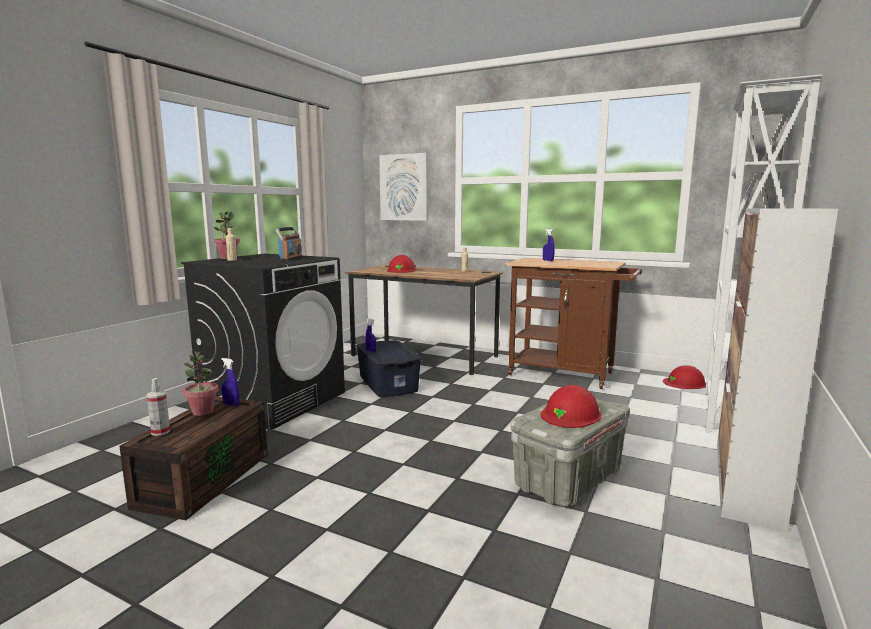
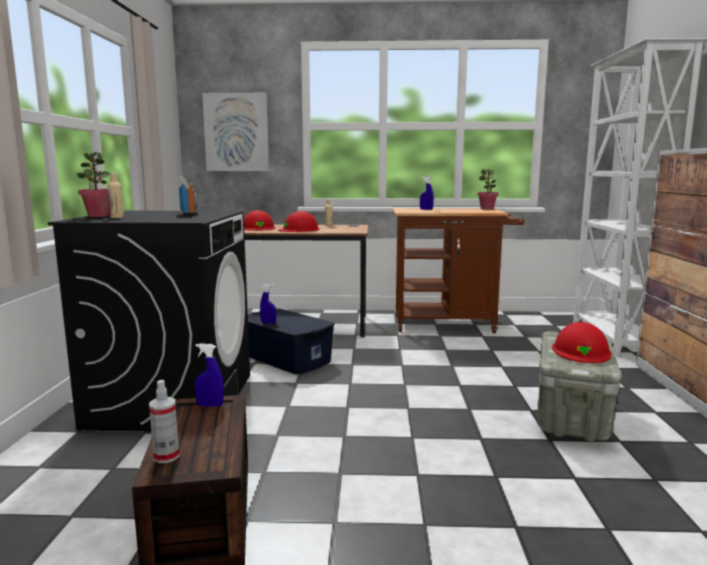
camera: 25 degrees left, 0 degrees up
potted plant [183,352,219,416] -> potted plant moved to [477,169,499,210]
red hard hat [663,365,706,389] -> red hard hat moved to [278,211,320,232]

